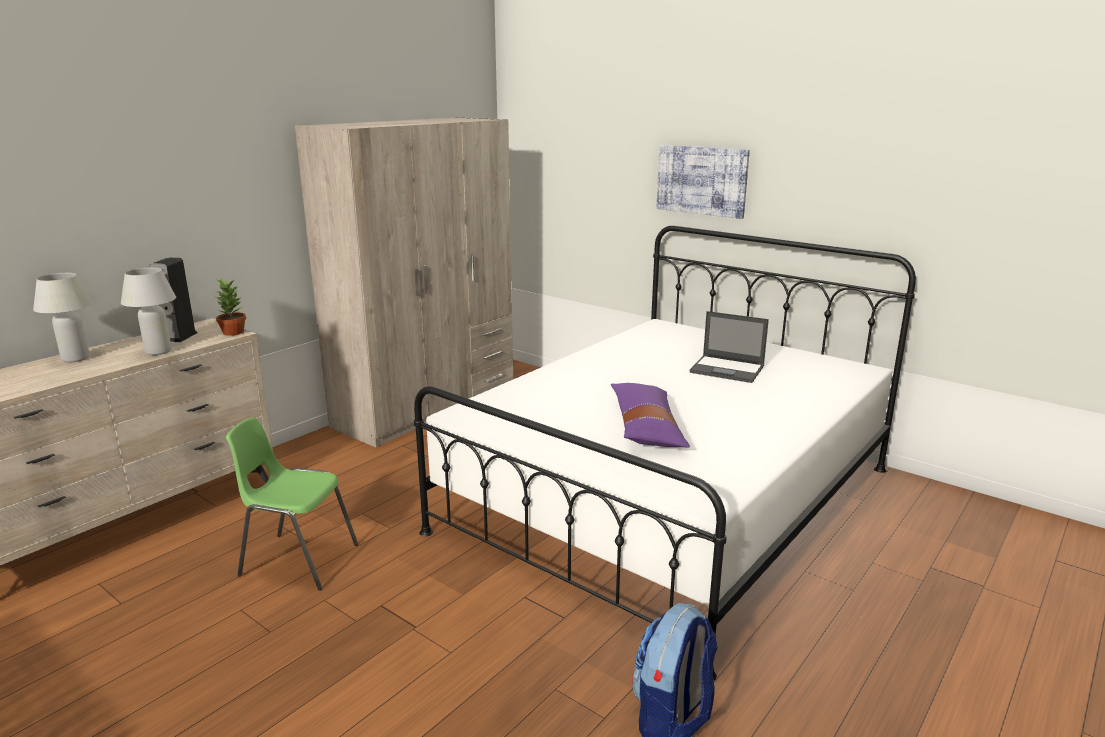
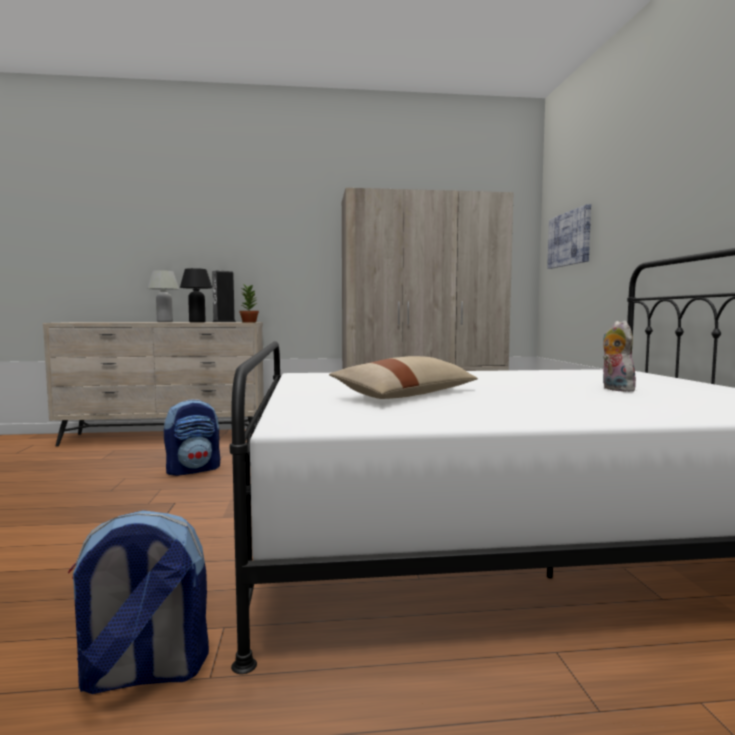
camera: 45 degrees right, 15 degrees down
white table lamp [121,268,176,355] -> black table lamp [180,268,212,322]
green chair [226,417,358,590] -> backpack [164,399,220,476]
purple pillow [611,383,690,447] -> beige pillow [329,356,478,399]
picture [656,145,750,219] -> picture moved to [547,204,591,269]
laptop [689,311,769,383] -> plush toy [603,321,636,392]

